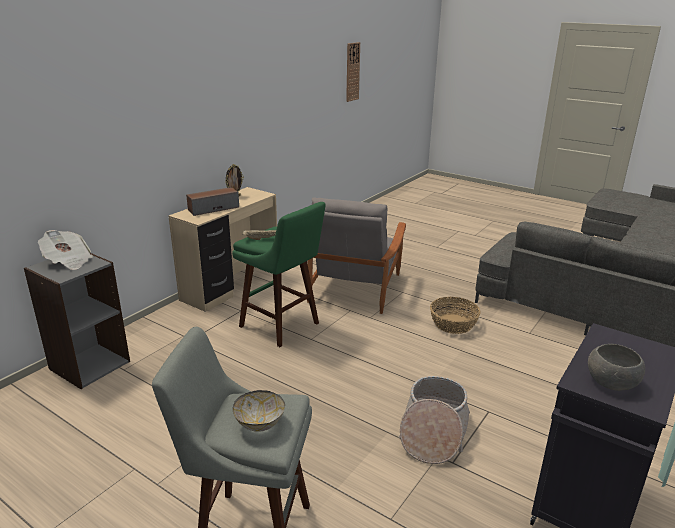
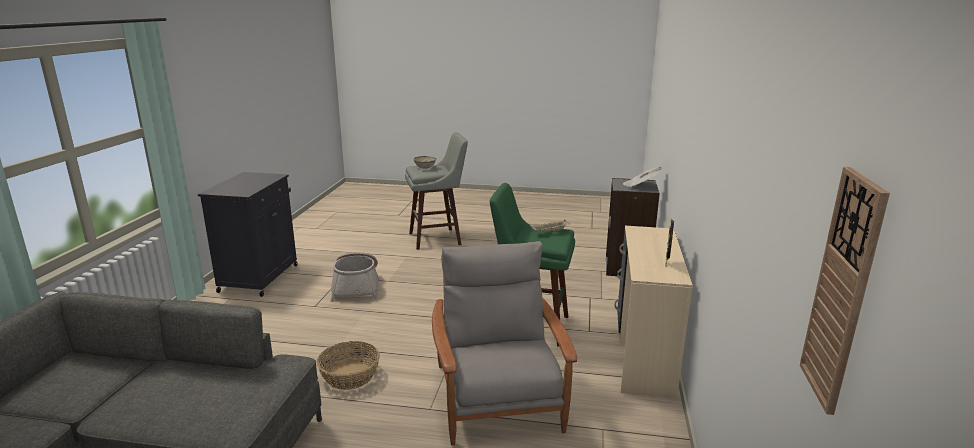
camera: 155 degrees right, 5 degrees down
speaker [186,187,239,216] -> none
grey bowl [588,344,645,391] -> none

